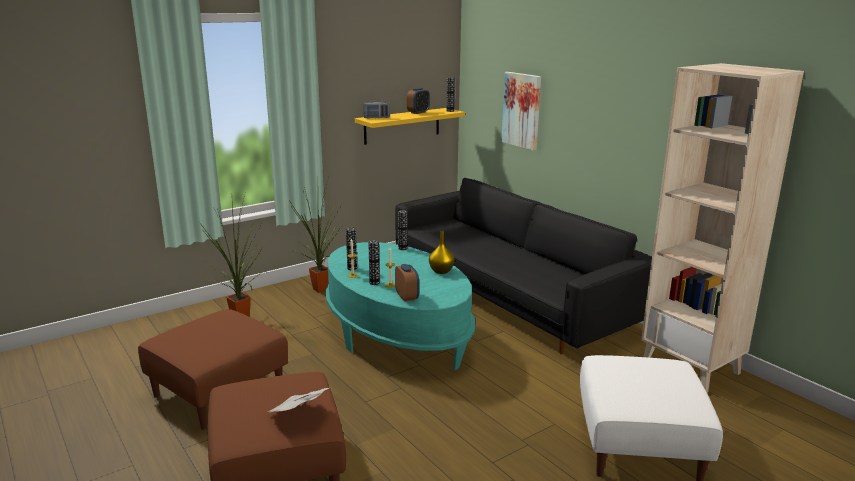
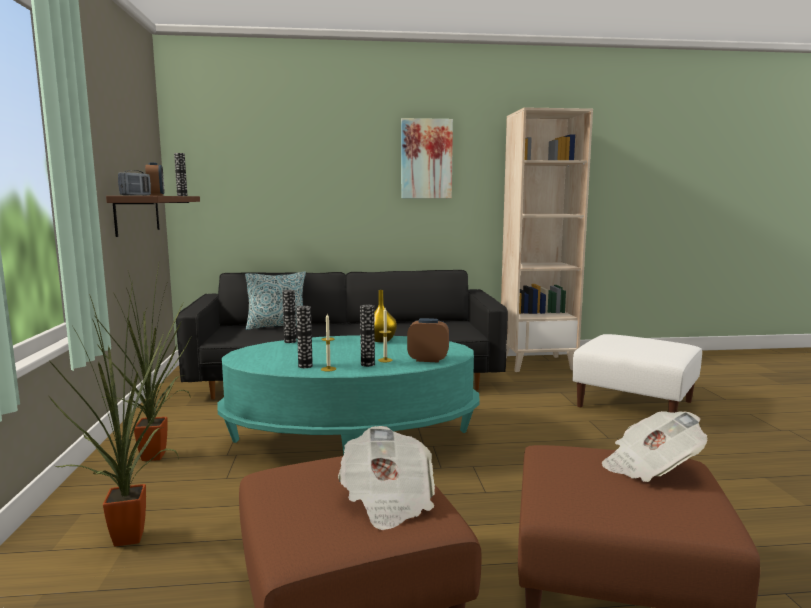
camera: 60 degrees left, 10 degrees down
yellow shelf [355,108,465,145] -> brown shelf [106,196,200,237]
picture [502,72,541,151] -> picture moved to [401,118,453,198]
none -> pillow [245,271,306,330]
none -> newspaper [338,426,435,530]

